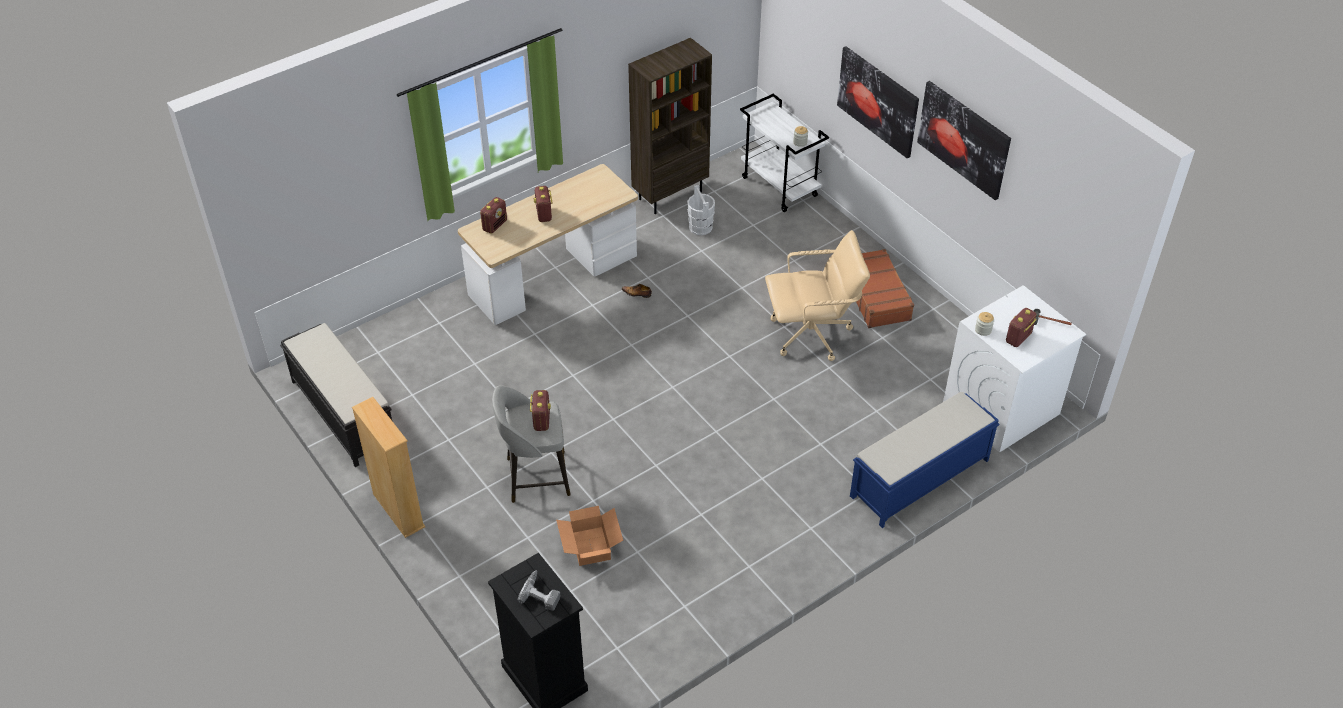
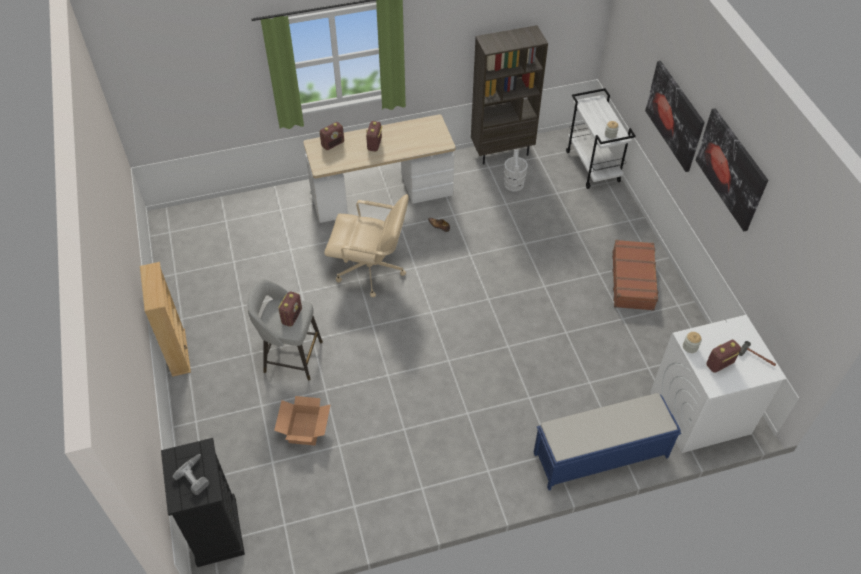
camera: 20 degrees right, 5 degrees up
black bench [280,323,392,467] -> none
beige office chair [765,230,870,361] -> beige office chair moved to [324,194,409,297]

